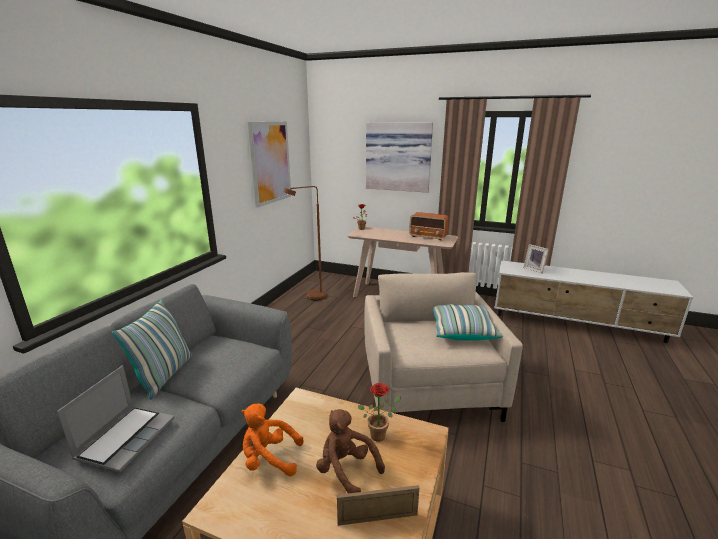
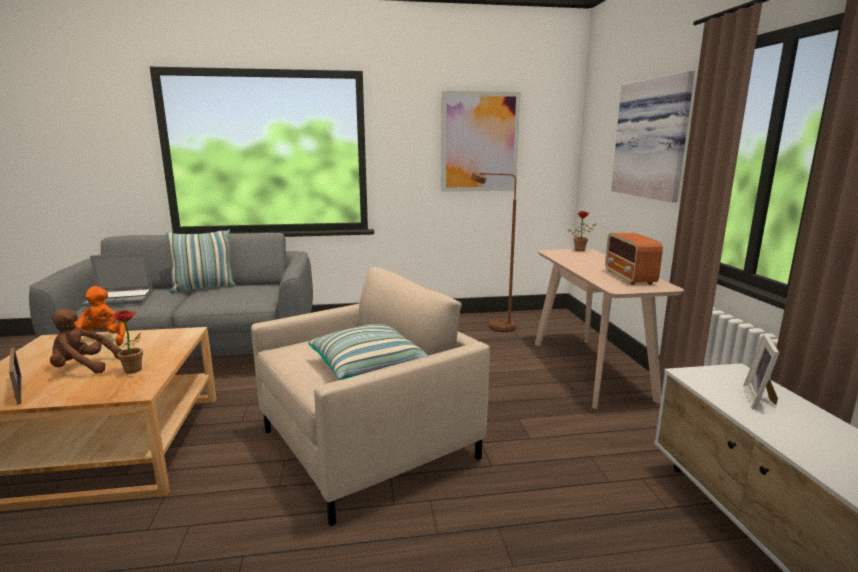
camera: 60 degrees right, 5 degrees down
brown plush toy [316,409,385,494] -> brown plush toy turned 105 degrees counterclockwise [50,309,122,374]

